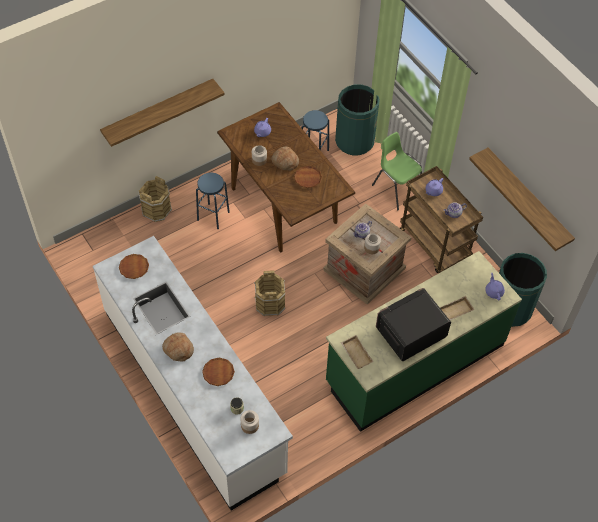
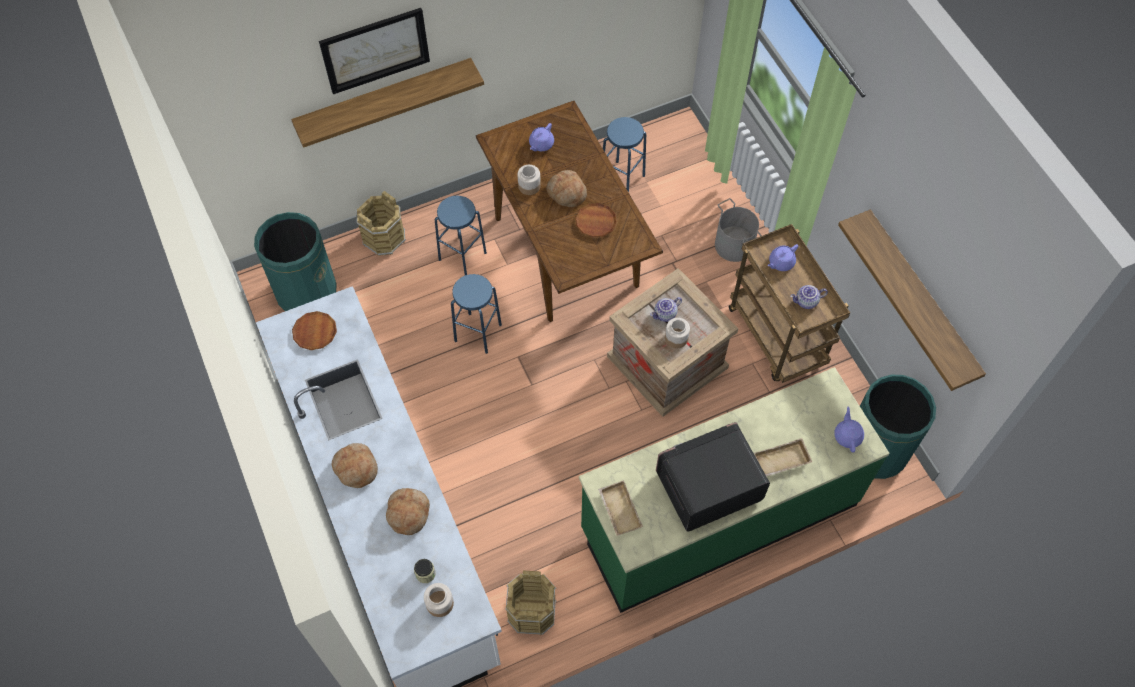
camera: 10 degrees right, 5 degrees up
brown plate [202,358,235,386] -> bread [386,488,430,535]
brown bucket [254,270,286,316] -> brown bucket moved to [506,570,557,635]
green trash can [335,84,380,156] -> green trash can moved to [254,212,336,311]
green chair [372,132,422,210] -> grey bucket [715,198,762,262]
none -> picture [319,8,430,94]
none -> blue stool [451,274,502,354]

